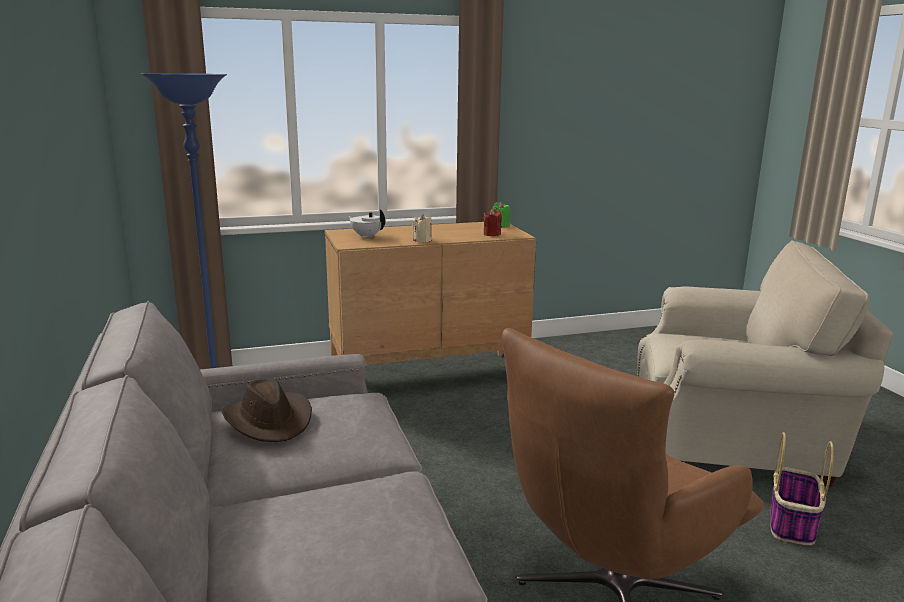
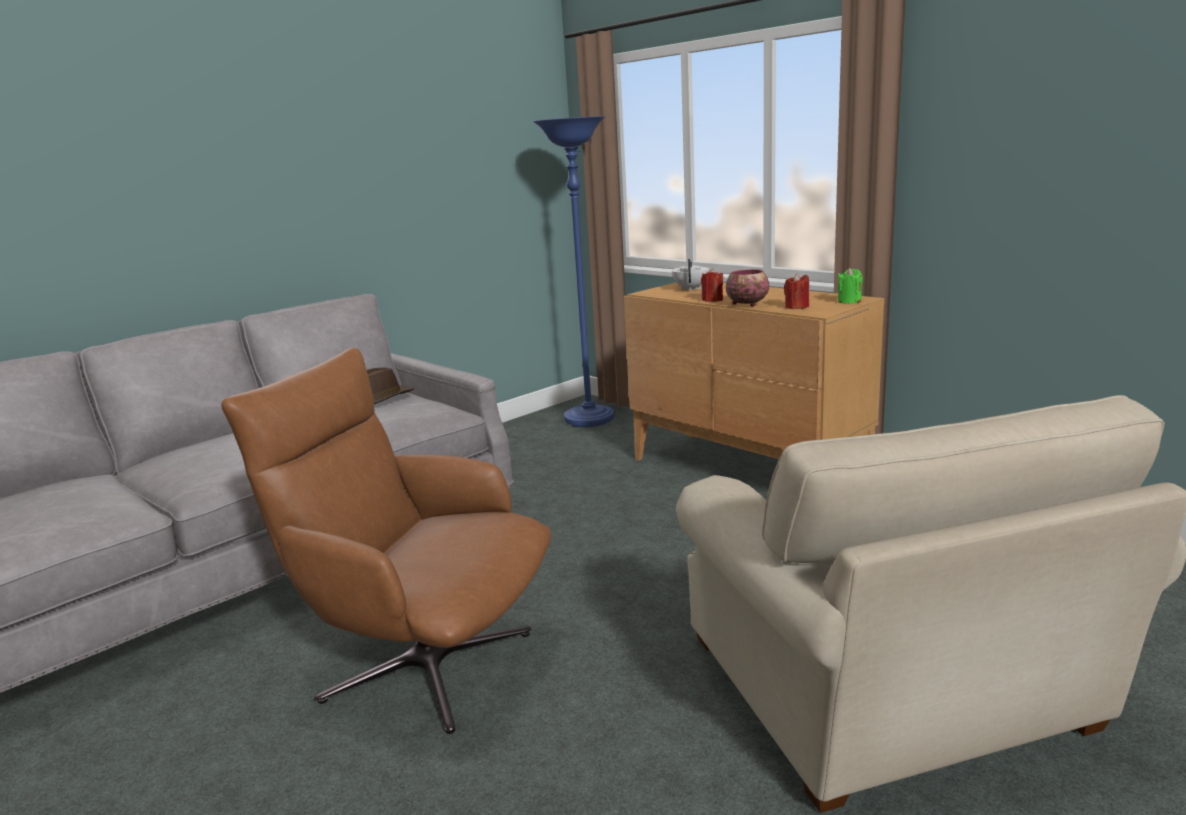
camera: 65 degrees right, 0 degrees up
beige candle [413,214,432,242] -> red candle [701,269,723,302]
basket [770,432,834,545] -> none
none -> bowl [726,269,769,307]

